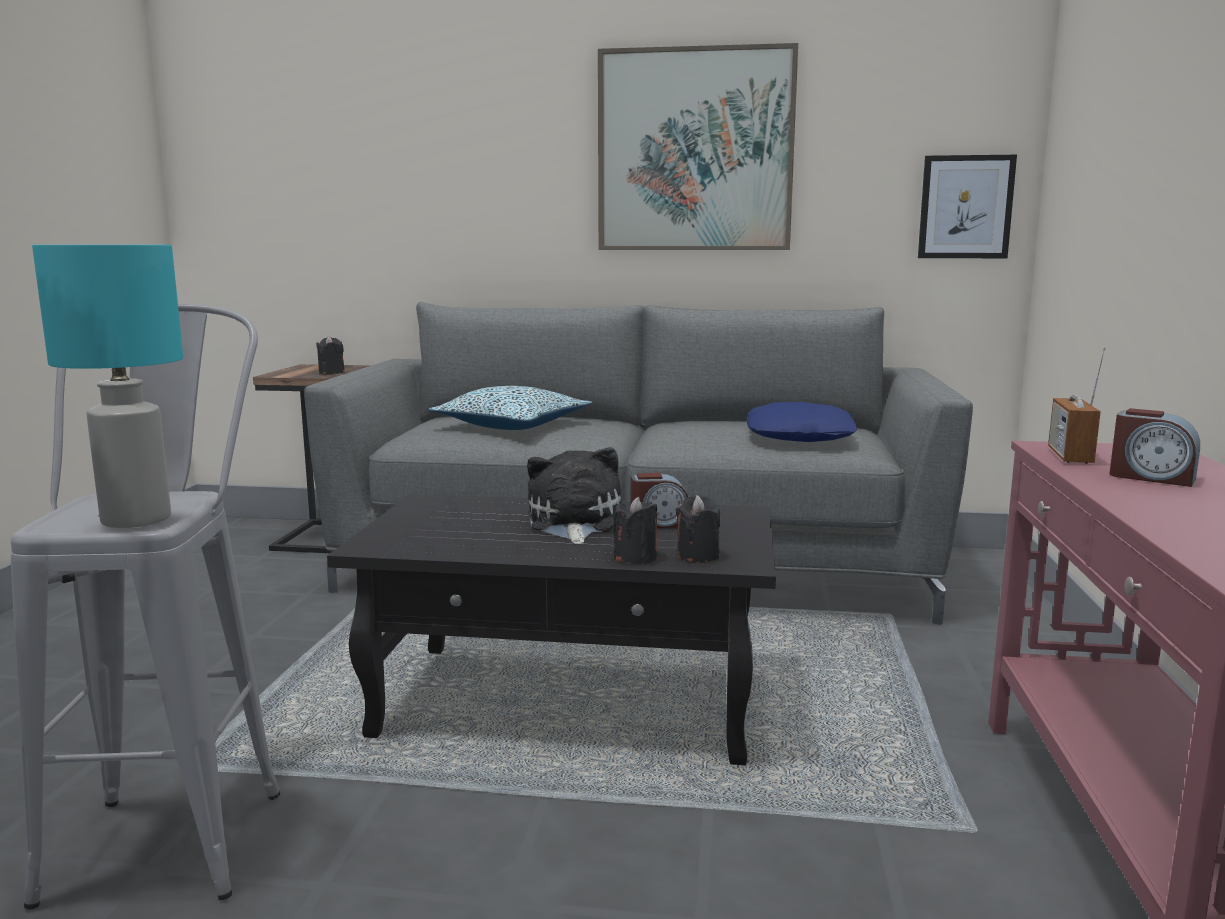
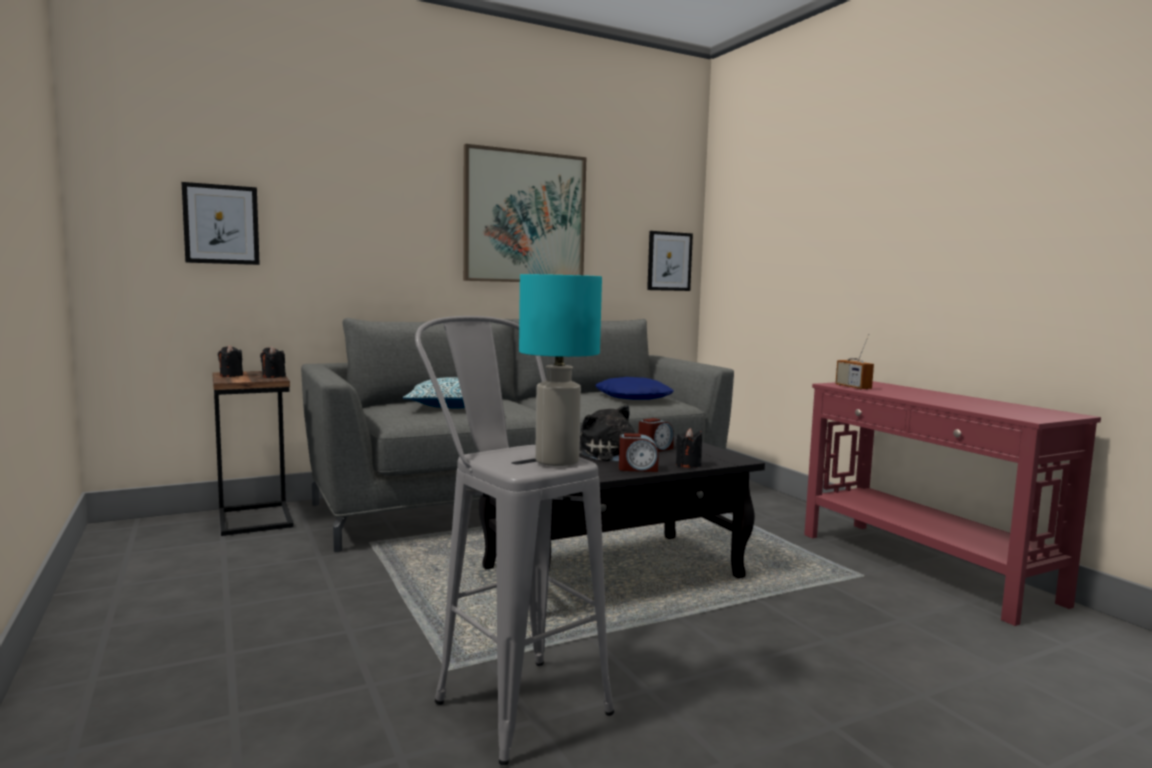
camera: 35 degrees left, 5 degrees down
black candle [676,495,720,562] -> black candle moved to [218,345,243,377]
alarm clock [1110,408,1200,487] -> alarm clock moved to [619,433,659,472]
none -> picture [182,182,260,265]

